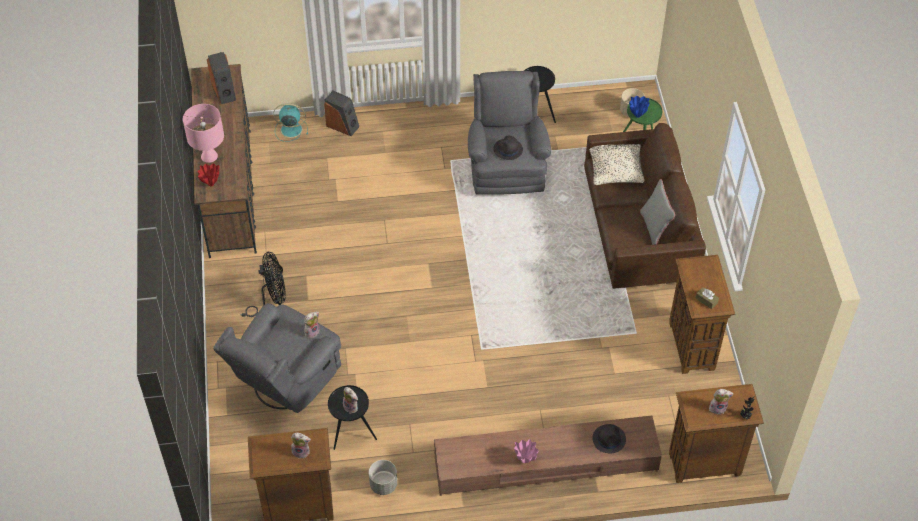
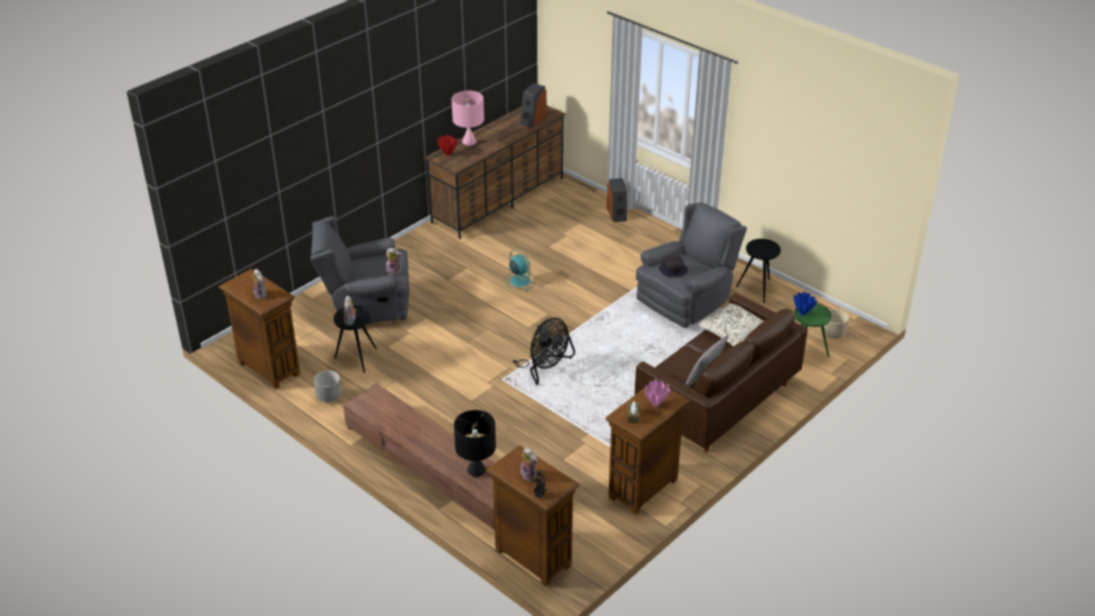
camera: 50 degrees right, 15 degrees down
black fan [242,252,286,317] -> black fan moved to [513,318,575,385]
turquoise fan [273,103,308,142] -> turquoise fan moved to [503,249,536,291]
pink vase [514,439,539,463] -> pink vase moved to [645,379,670,407]
black hat [592,424,626,453] -> black table lamp [454,410,496,477]

